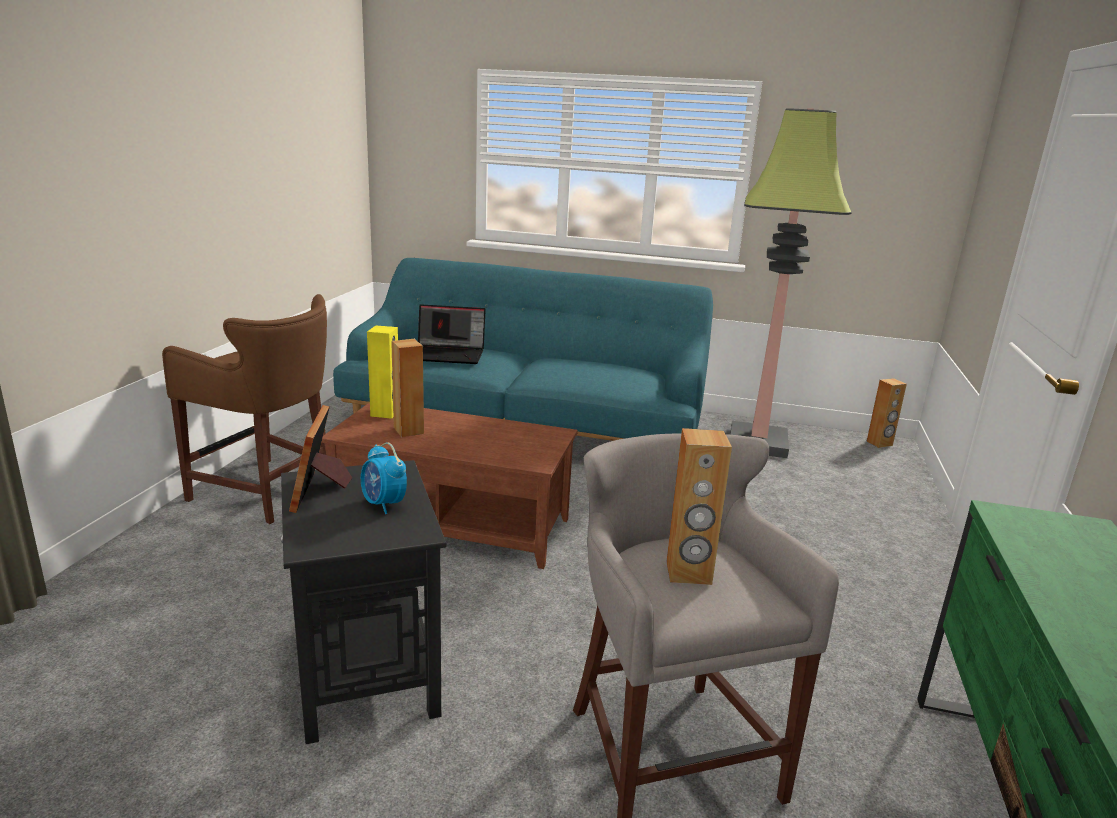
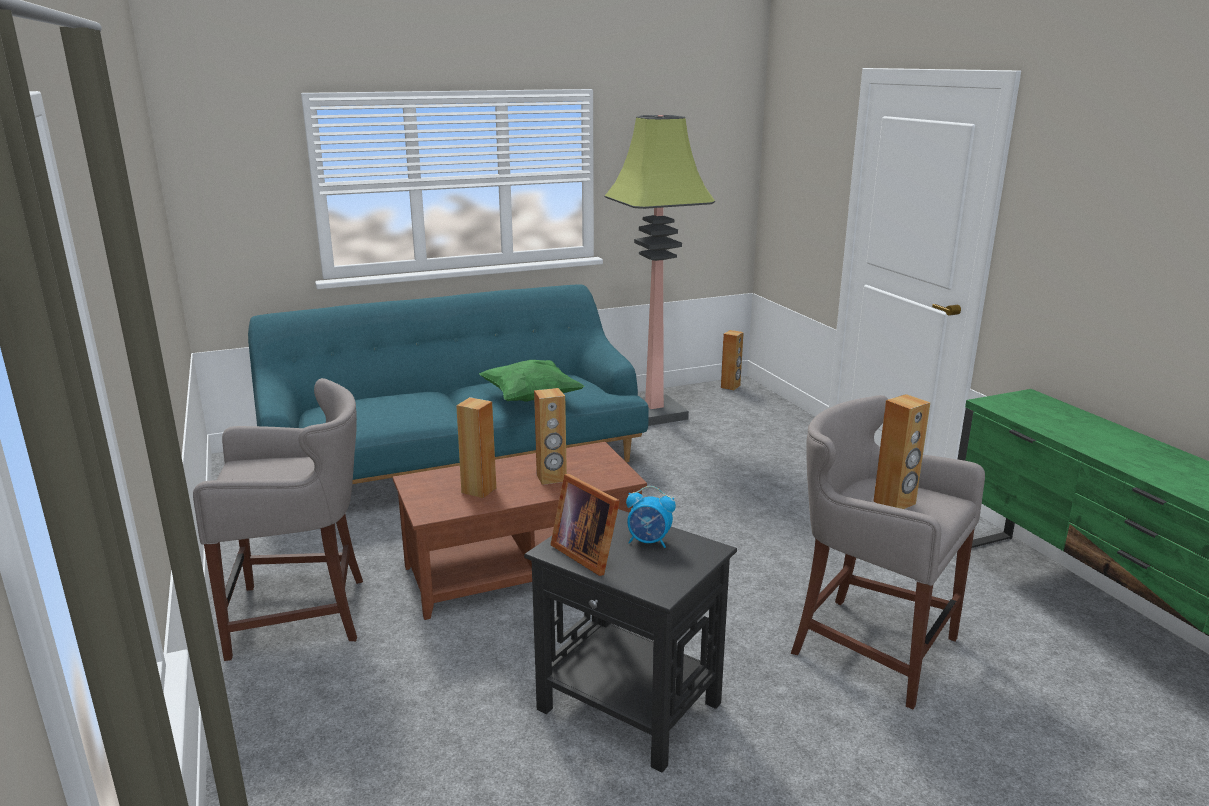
camera: 35 degrees left, 0 degrees up
brown stool [162,294,327,524] -> grey stool [193,378,363,661]
yellow speaker [367,326,398,419] -> none
laptop [418,304,486,364] -> none
none -> green pillow [479,360,585,402]
none -> brown speaker [534,388,567,485]

